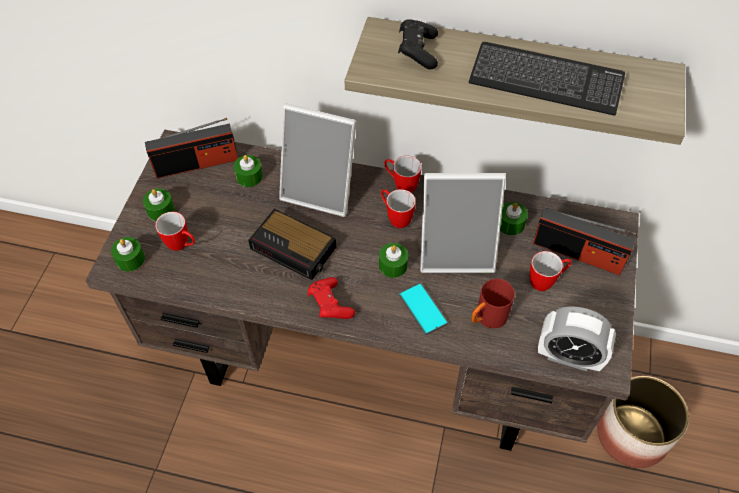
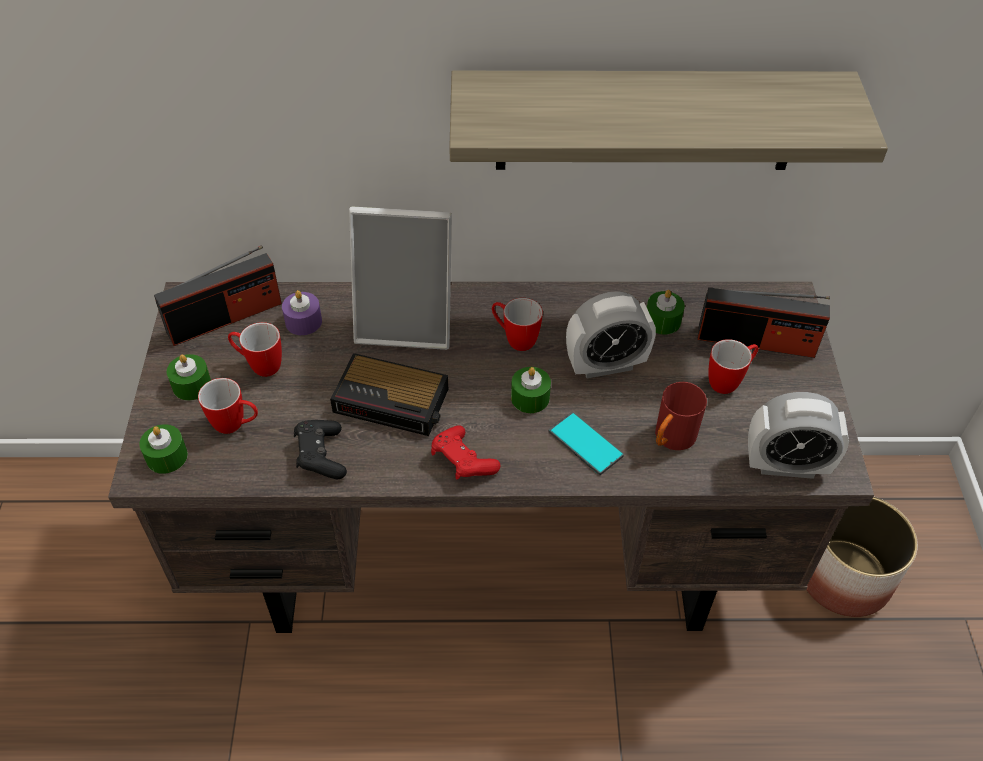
camera: 15 degrees left, 5 degrees down
green candle [234,155,263,187] -> purple candle [282,290,322,335]
mug [384,156,422,193] -> mug moved to [228,322,282,377]
black game controller [398,19,438,69] -> black game controller moved to [294,420,347,479]
picture frame [420,173,506,273] -> alarm clock [566,291,656,378]
keyboard [469,42,625,116] -> none

